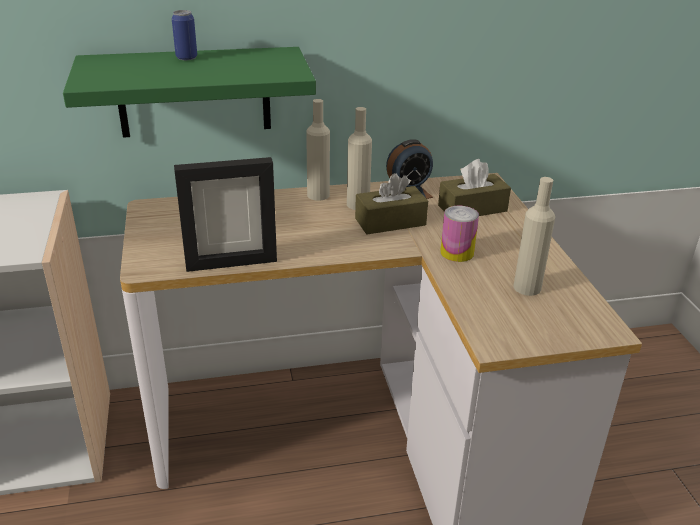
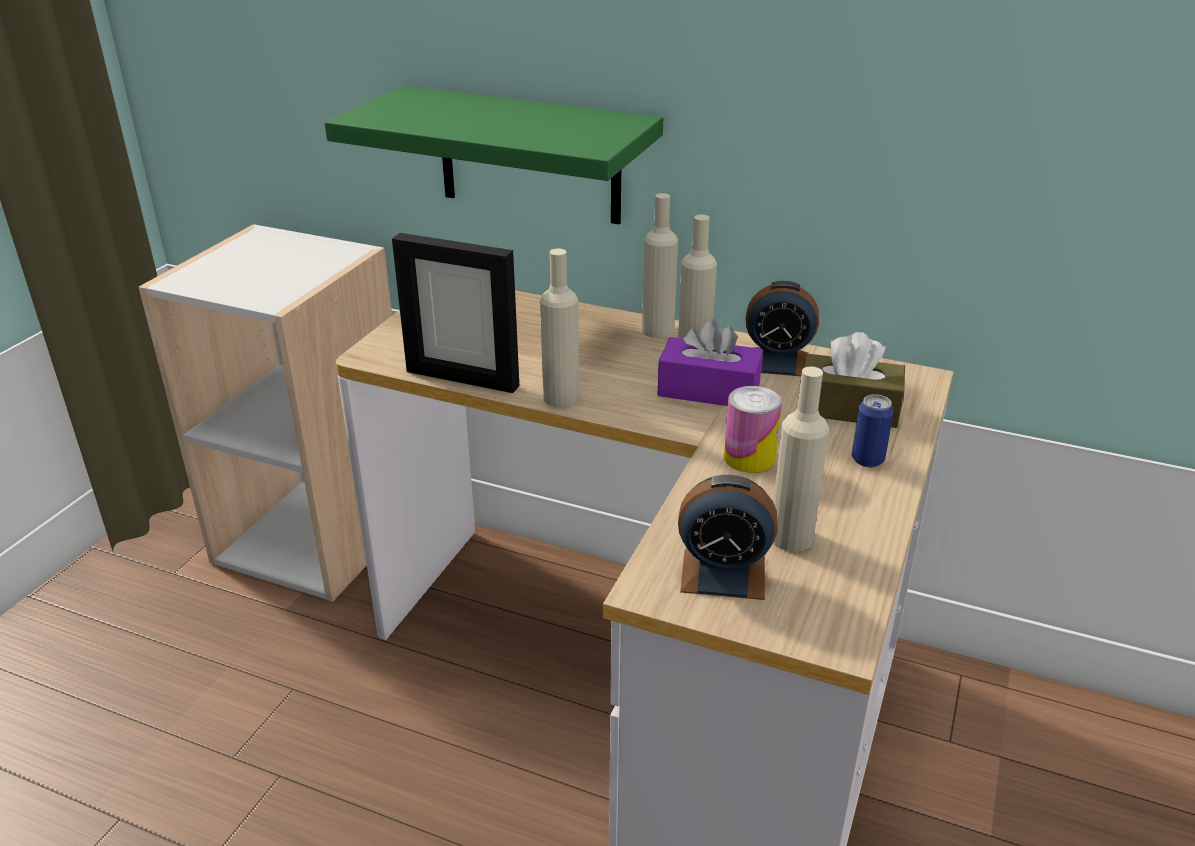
camera: 35 degrees right, 0 degrees up
can [172,10,197,60] -> can moved to [852,394,894,467]
brown tissue box [355,173,428,234] -> purple tissue box [658,319,763,406]
none -> beige bottle [540,248,579,407]
none -> alarm clock [678,475,778,600]

